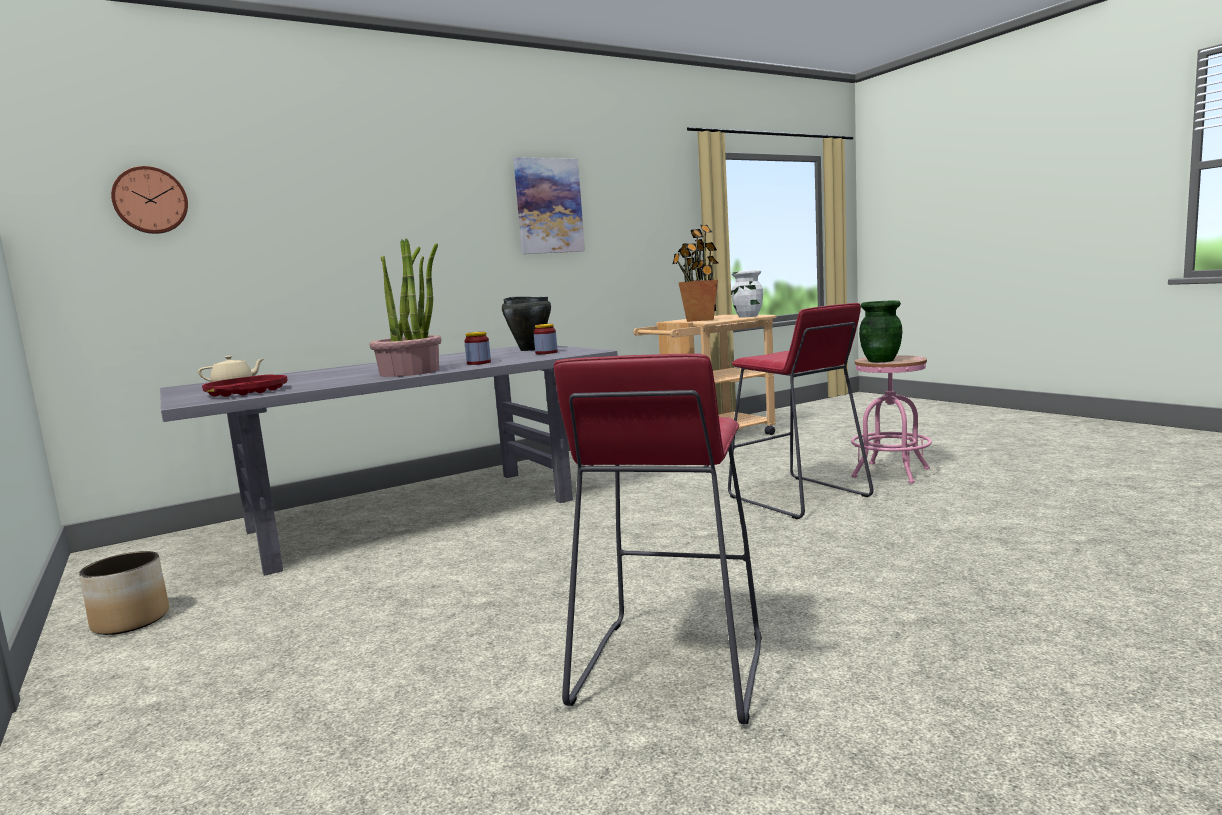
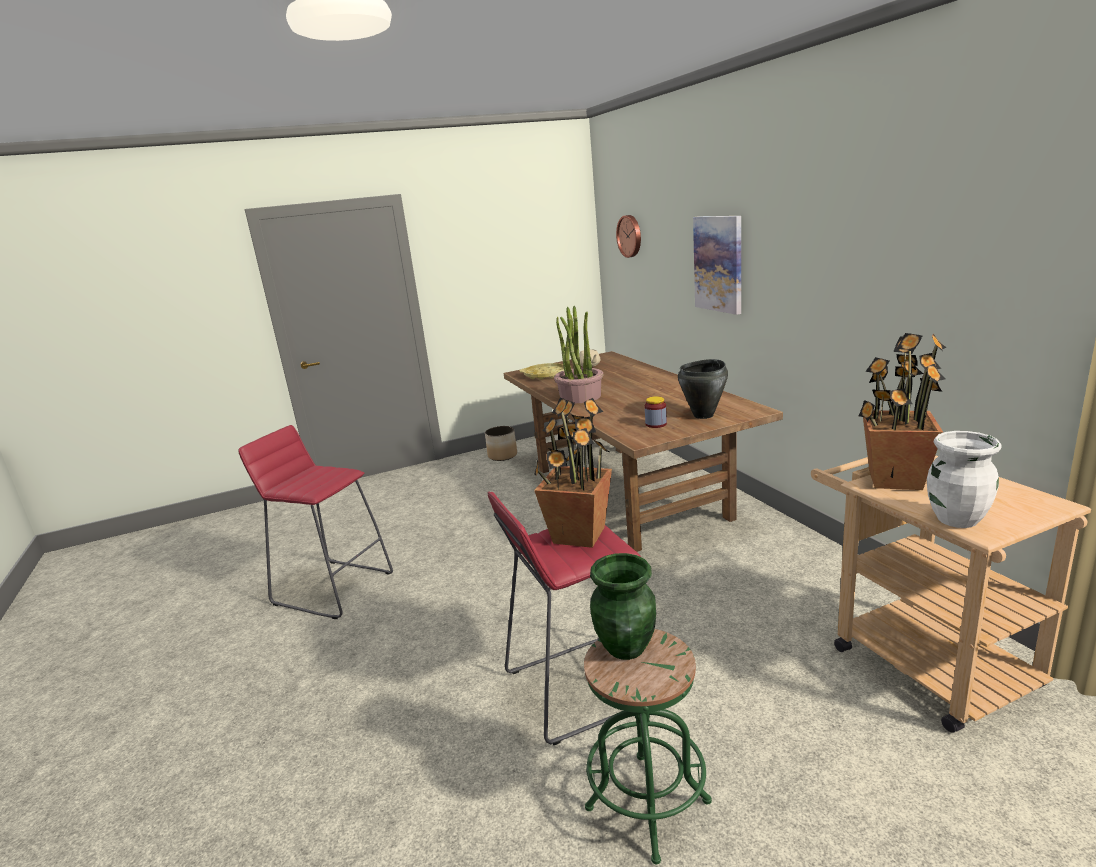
camera: 100 degrees right, 10 degrees up
grey dining table [160,346,618,576] -> brown dining table [504,351,783,552]
red tray [202,374,288,397] -> yellow tray [520,363,564,380]
jar [464,332,491,365] -> none
picture [513,157,585,254] -> picture moved to [693,216,741,315]
pink stool [851,355,932,484] -> green stool [584,629,712,864]
none -> potted plant [534,398,612,548]

